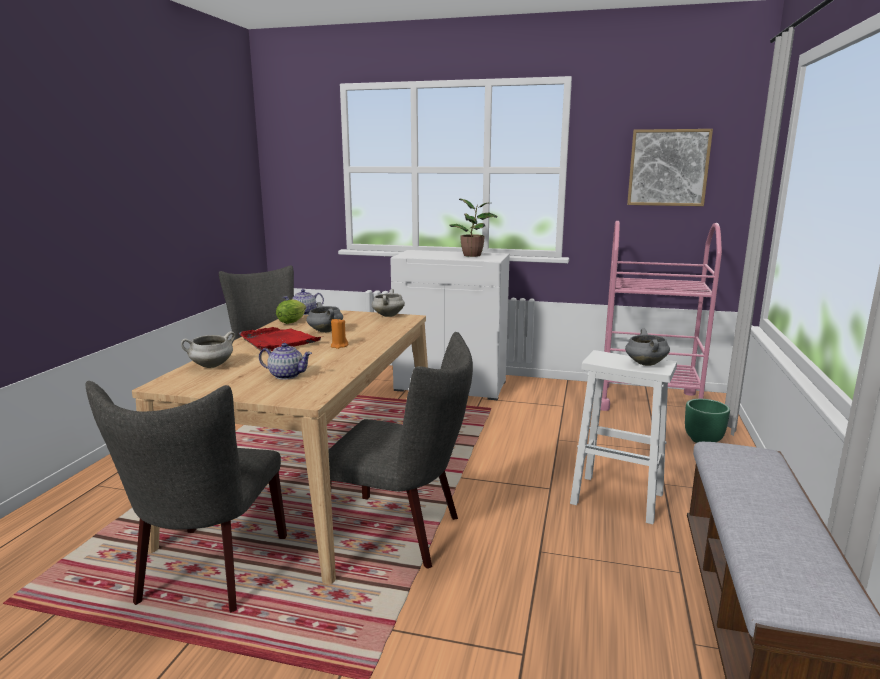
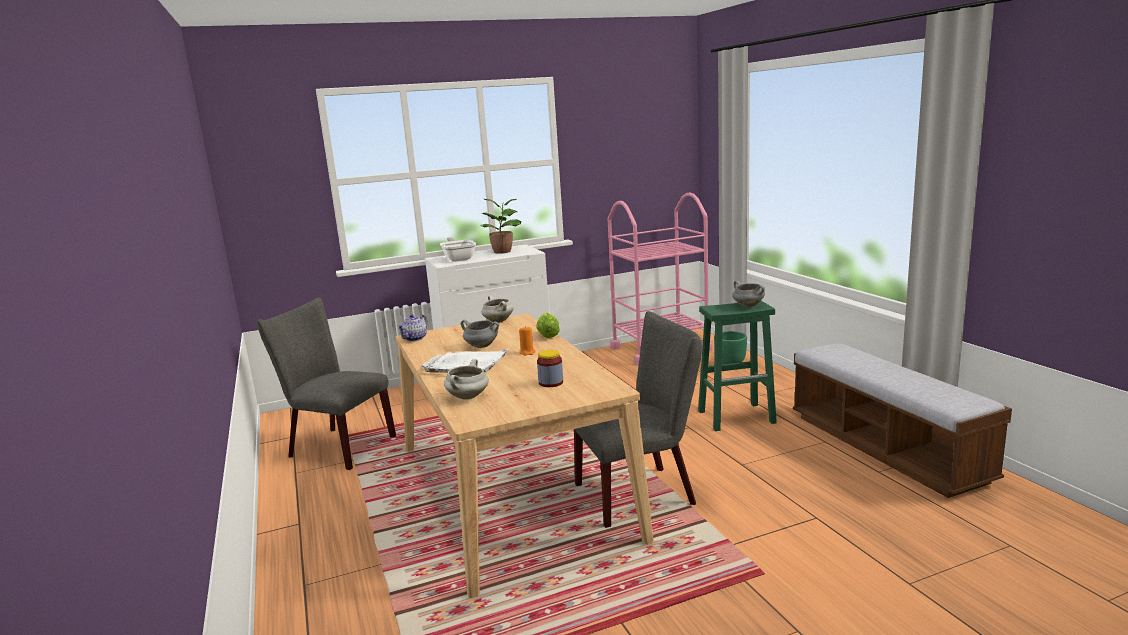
camera: 35 degrees left, 0 degrees up
grey chair [85,381,287,613] -> none
red tray [238,327,321,352] -> white tray [421,348,510,373]
teapot [259,343,312,380] -> jar [537,350,563,387]
lettuce [276,299,306,324] -> lettuce moved to [537,313,560,338]
white stool [570,350,677,525] -> green stool [698,301,777,431]
picture [627,129,713,206] -> none
none -> frying pan [440,237,476,262]

